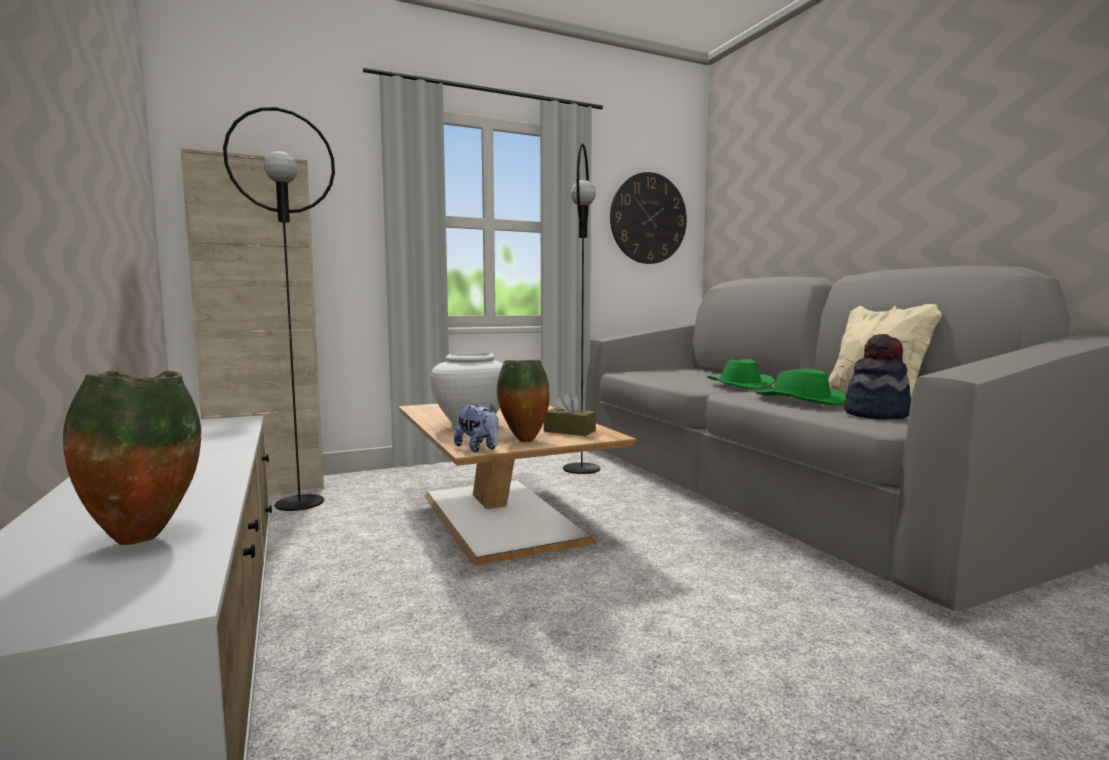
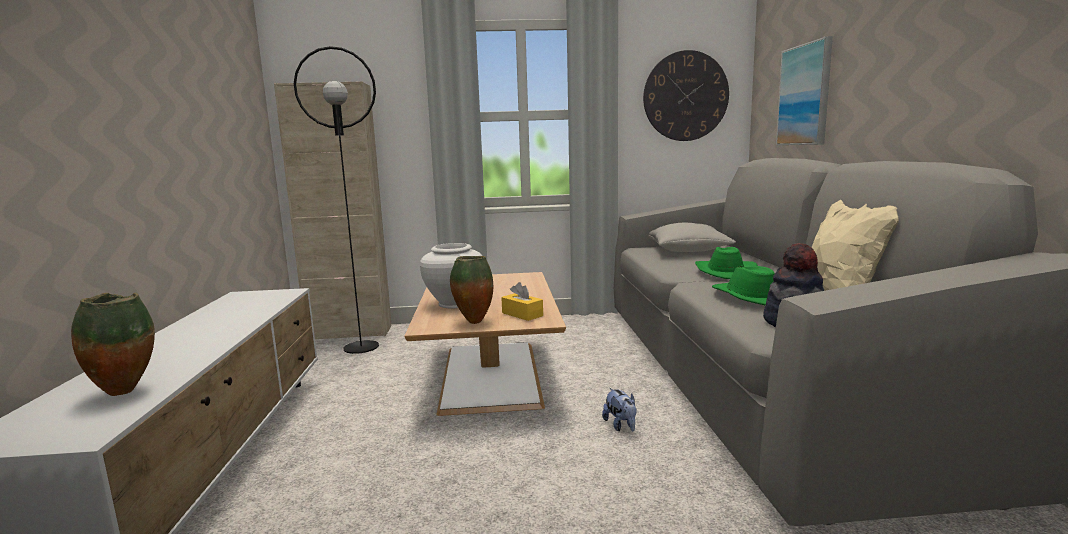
camera: 20 degrees right, 5 degrees up
plush toy [454,403,499,452] -> plush toy moved to [602,388,636,431]
brown tissue box [544,392,596,436] -> yellow tissue box [501,282,543,321]
black floor lamp [563,143,600,474] -> none
none -> grey pillow [649,223,736,252]
none -> picture [776,36,833,145]

